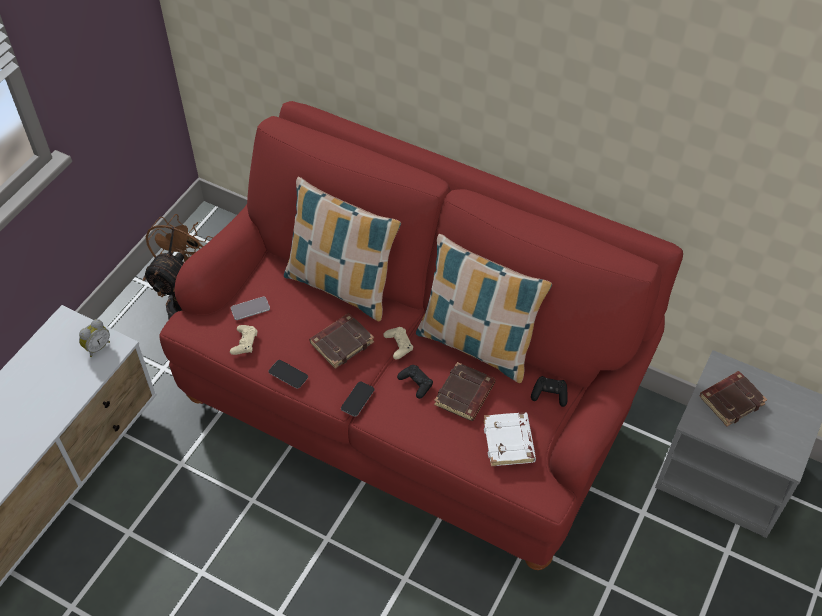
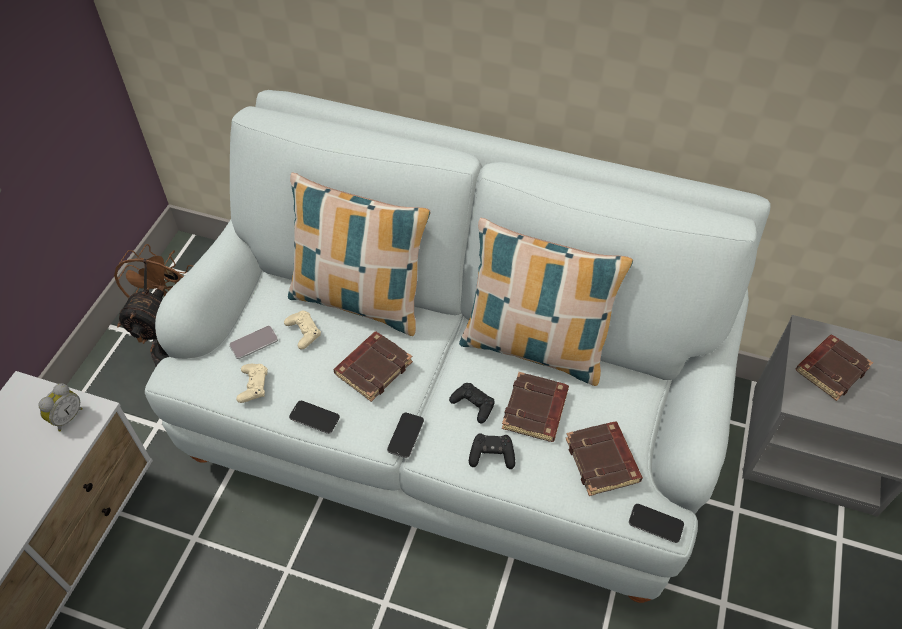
camera: 10 degrees left, 0 degrees up
red sofa [159,101,683,570] -> white sofa [145,90,771,603]
beige game controller [383,327,413,360] -> beige game controller moved to [284,311,321,349]
white book [484,412,536,466] -> brown book [566,422,643,496]
black game controller [531,376,568,407] -> black game controller moved to [469,433,515,469]
none -> phone [629,504,684,543]

